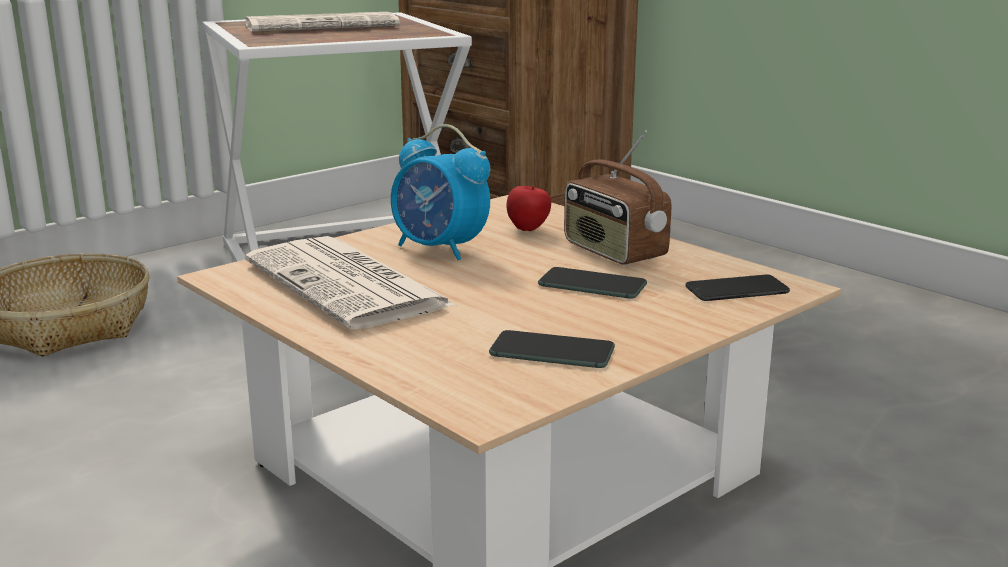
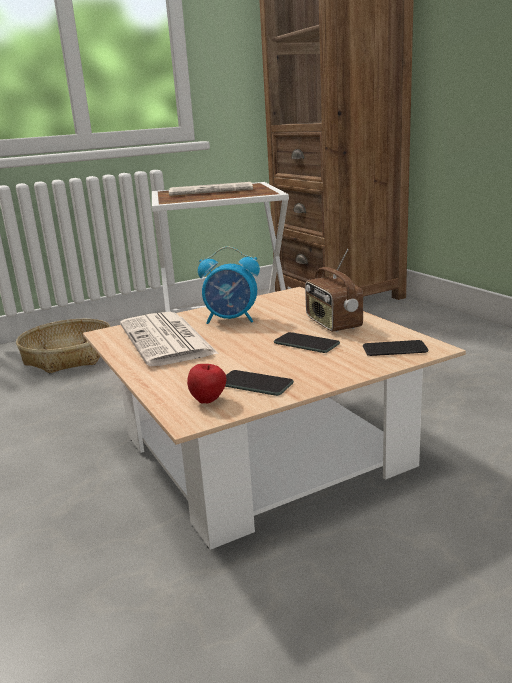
camera: 15 degrees right, 0 degrees up
alarm clock [391,124,490,260] -> alarm clock turned 45 degrees counterclockwise [198,246,260,324]
apple [507,185,551,231] -> apple moved to [187,364,227,404]

